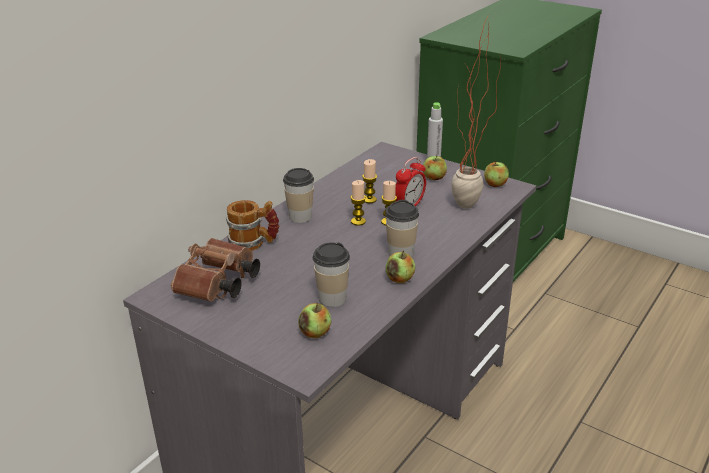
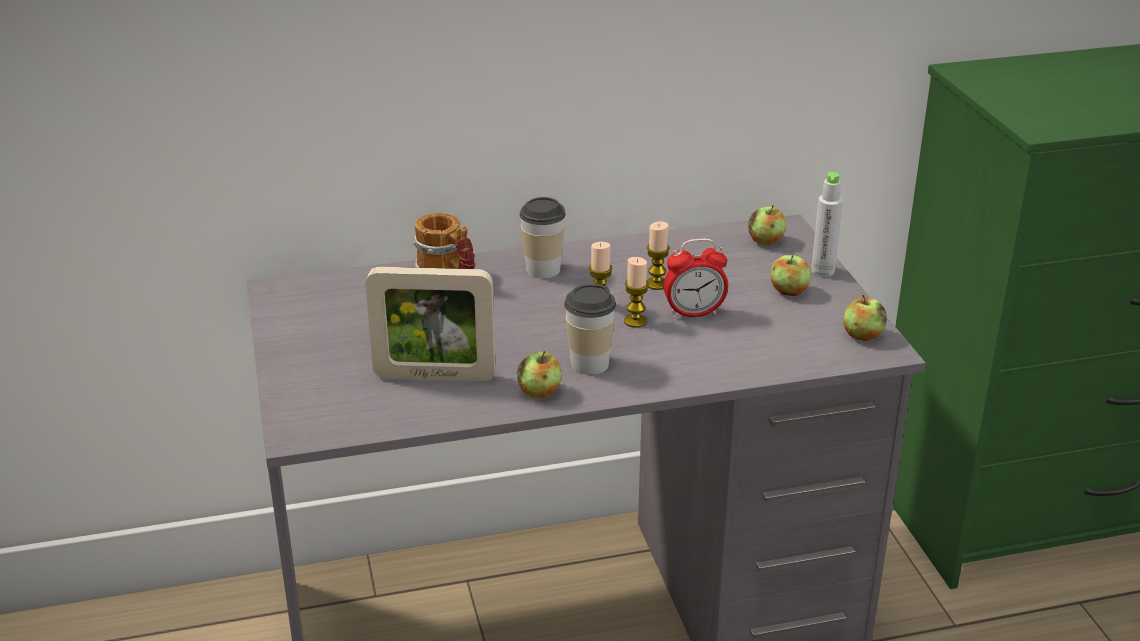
camera: 40 degrees right, 0 degrees up
brown binoculars [171,238,260,302] -> none
apple [298,303,331,338] -> apple moved to [748,205,786,245]
cup [313,243,350,307] -> picture frame [365,267,495,382]
potted plant [451,15,501,209] -> none

